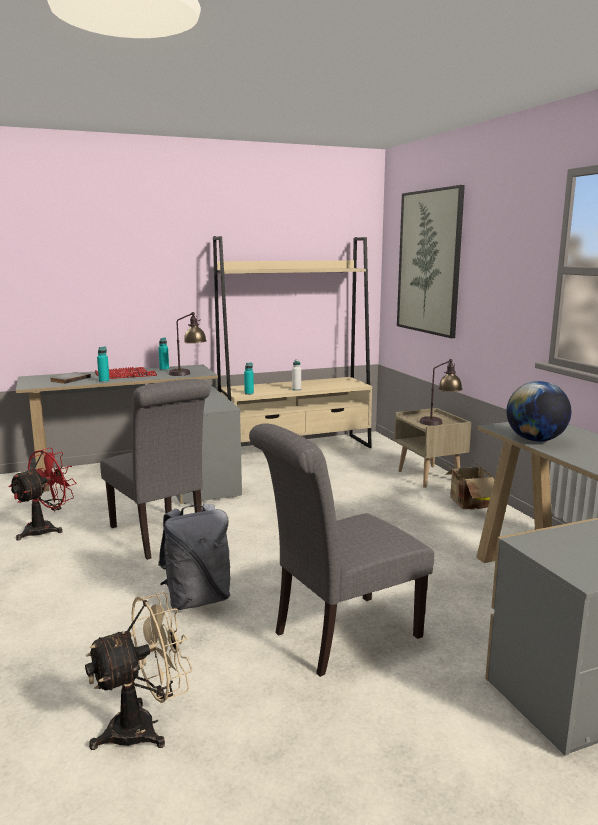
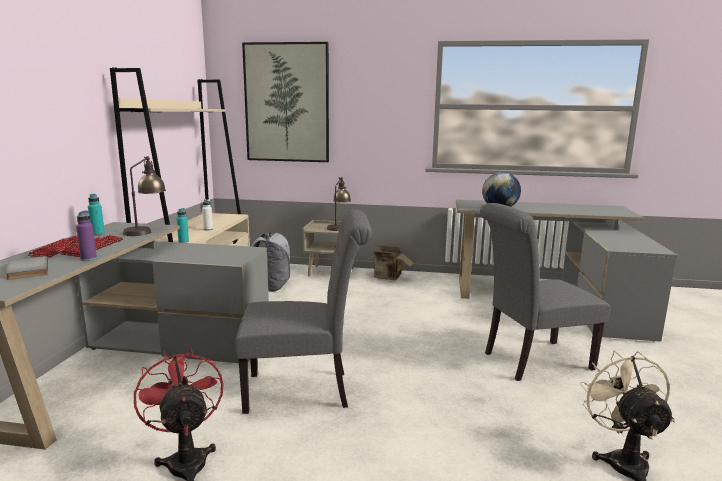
camera: 60 degrees left, 0 degrees up
turquoise bottle [97,347,110,382] -> purple bottle [76,210,97,261]
grey backpack [158,503,231,610] -> grey backpack moved to [251,232,290,292]
grey chair [249,423,434,677] -> grey chair turned 75 degrees clockwise [480,203,611,381]

